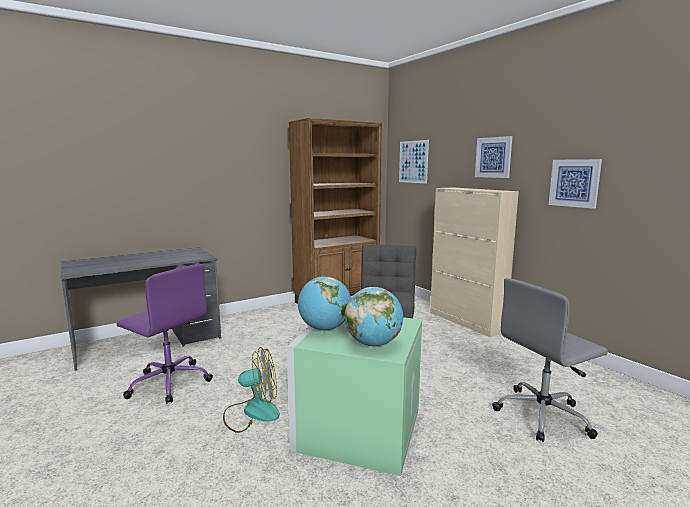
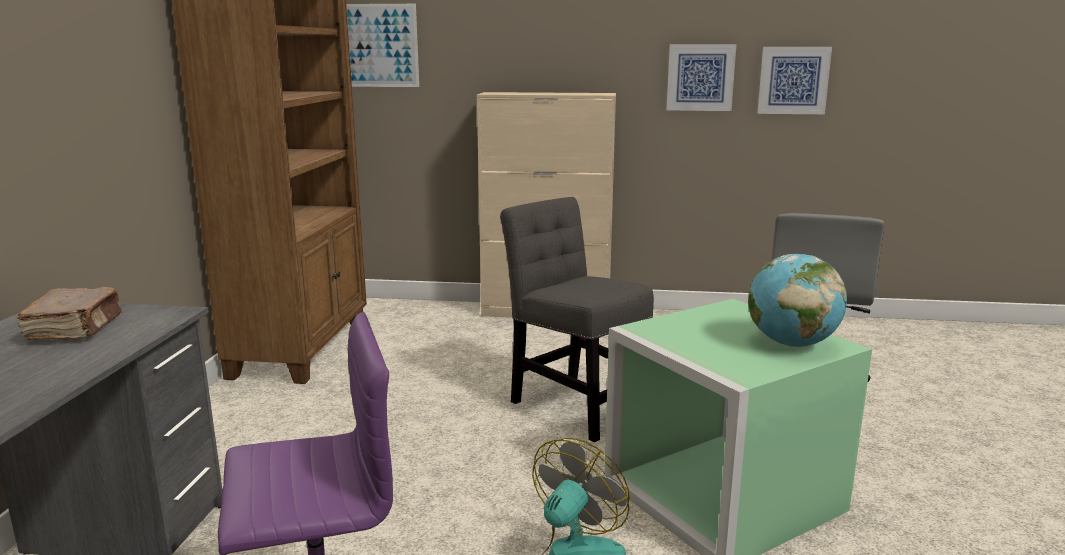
camera: 50 degrees left, 5 degrees up
globe [298,277,351,331] -> none
picture [475,136,512,178] -> picture moved to [758,47,832,114]
none -> brown book [17,287,121,341]

